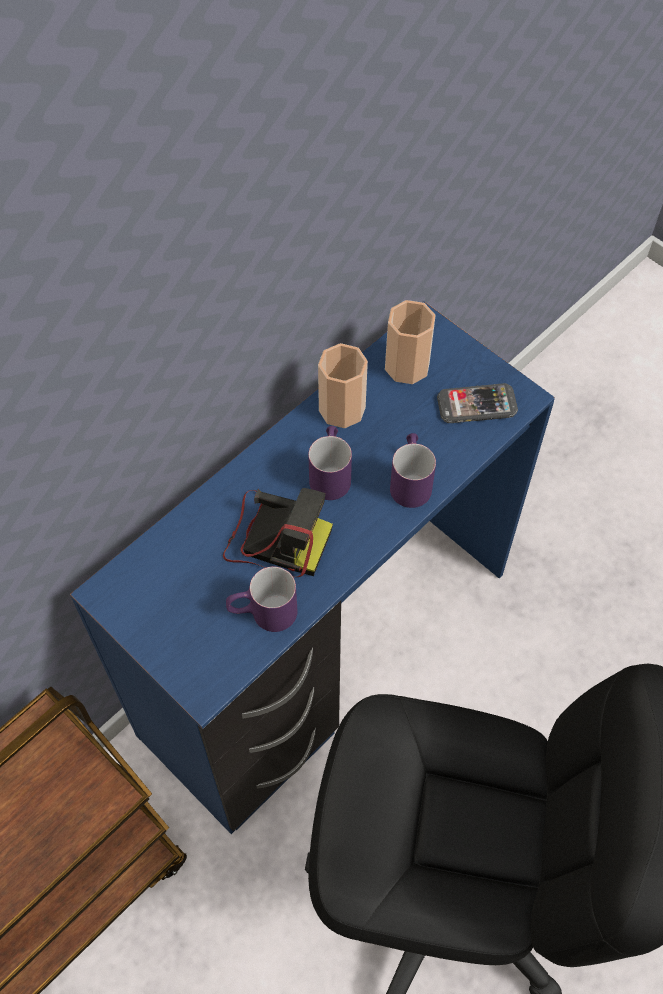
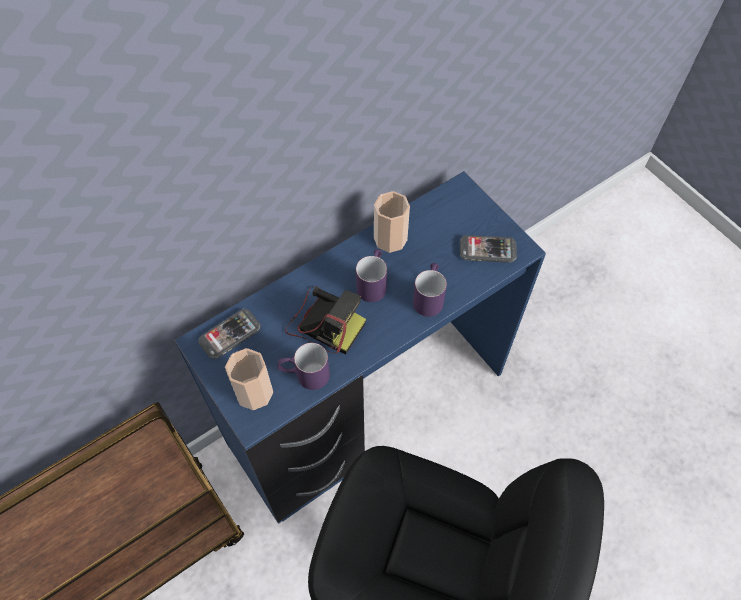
camera: 10 degrees right, 0 degrees up
cup [385,300,436,384] -> cup moved to [225,348,273,410]
none -> phone [199,309,261,359]

